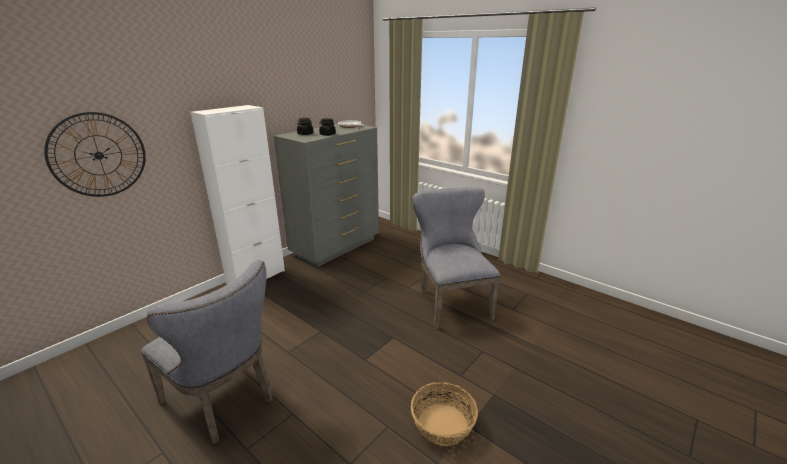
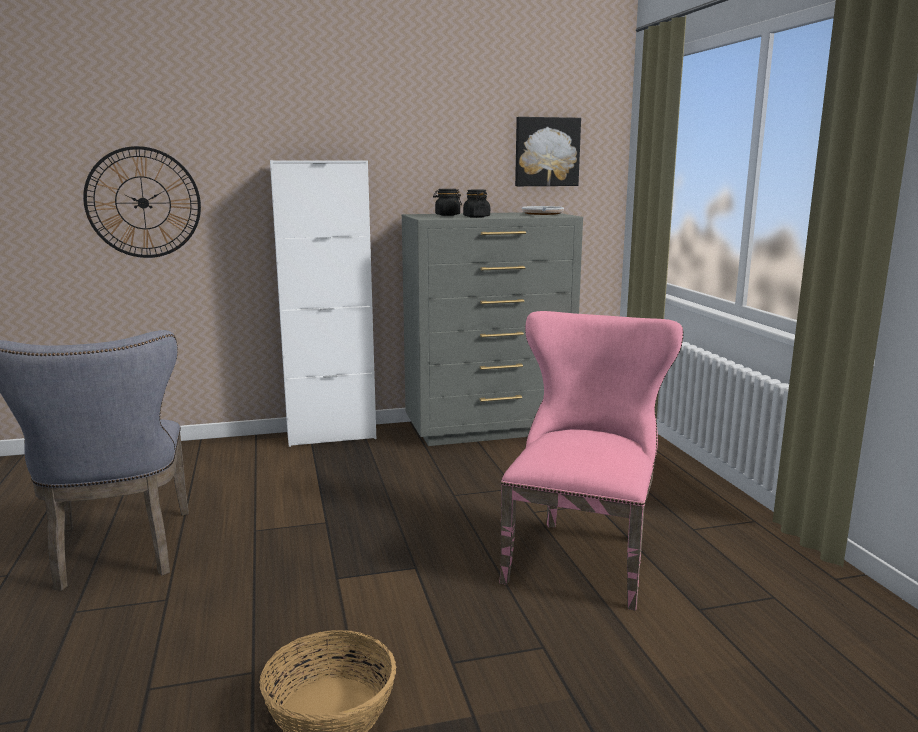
camera: 35 degrees right, 10 degrees down
grey chair [412,187,500,330] -> pink chair [499,311,684,611]
none -> picture [515,117,581,186]

